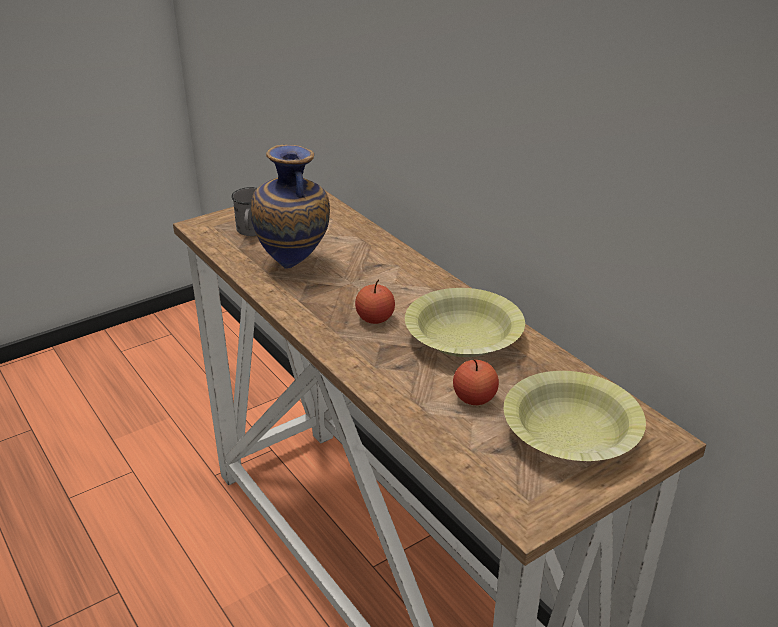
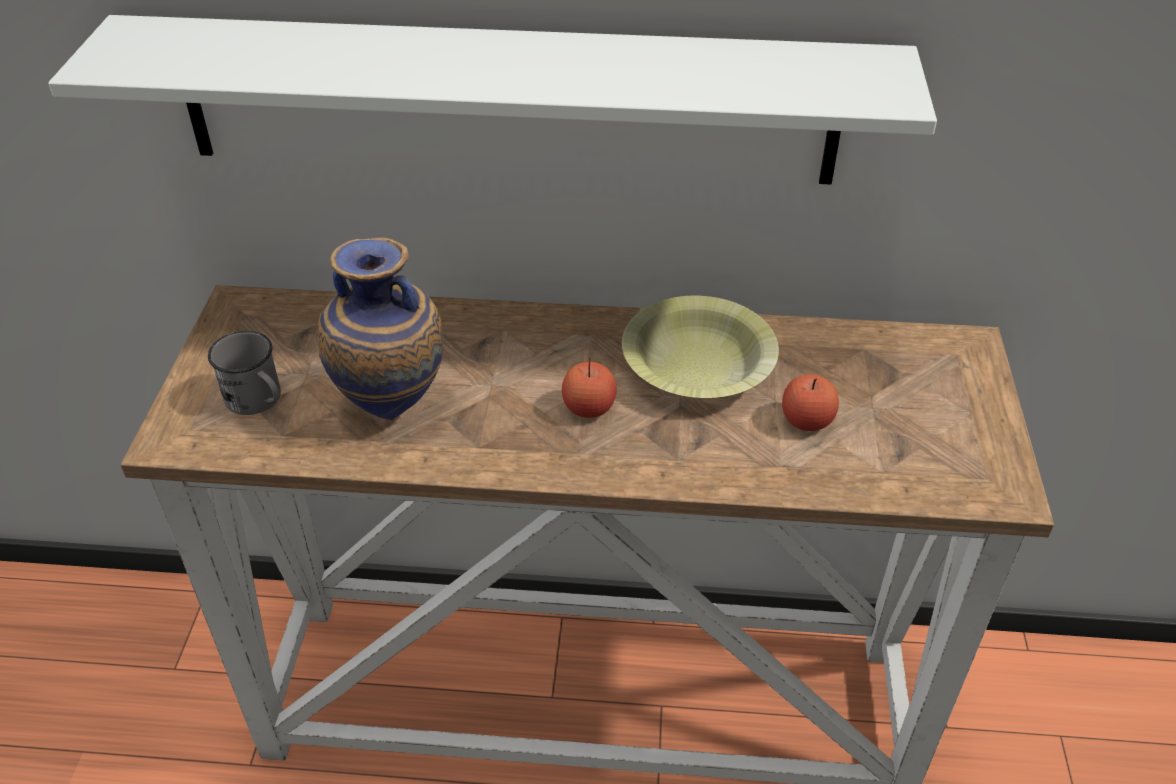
camera: 50 degrees left, 10 degrees up
yellow bowl [504,371,646,461] -> none
none -> white shelf [48,15,937,185]

